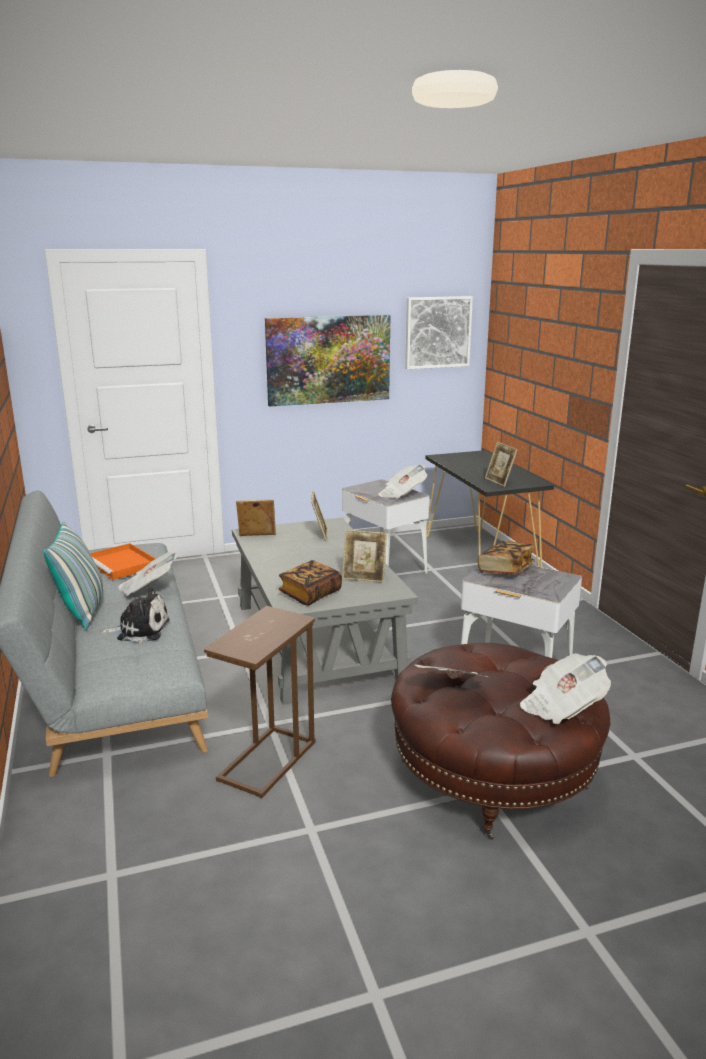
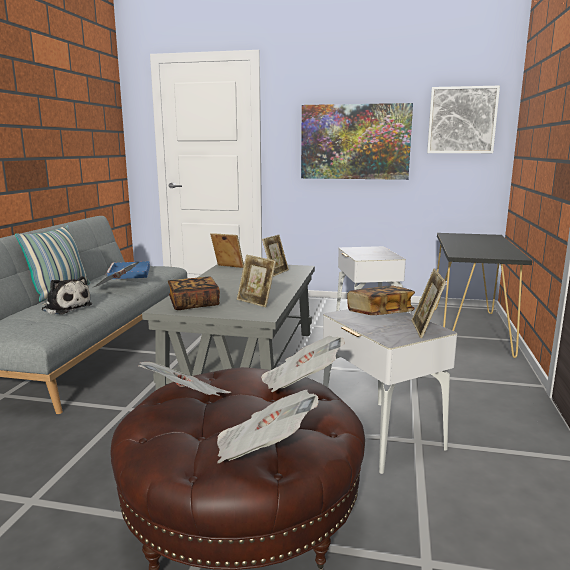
camera: 30 degrees right, 5 degrees down
orange tray [90,543,156,580] -> blue tray [105,261,150,279]
brown side table [204,606,315,798] -> none
newspaper [378,464,427,499] -> newspaper moved to [261,336,345,392]
picture frame [485,442,518,487] -> picture frame moved to [412,269,446,338]

